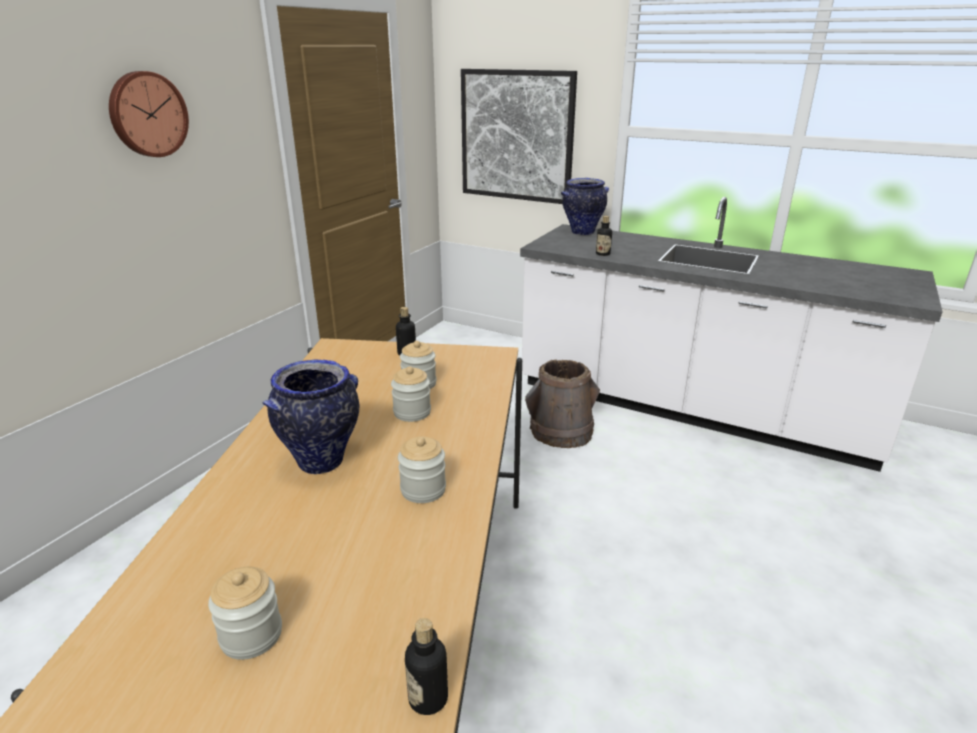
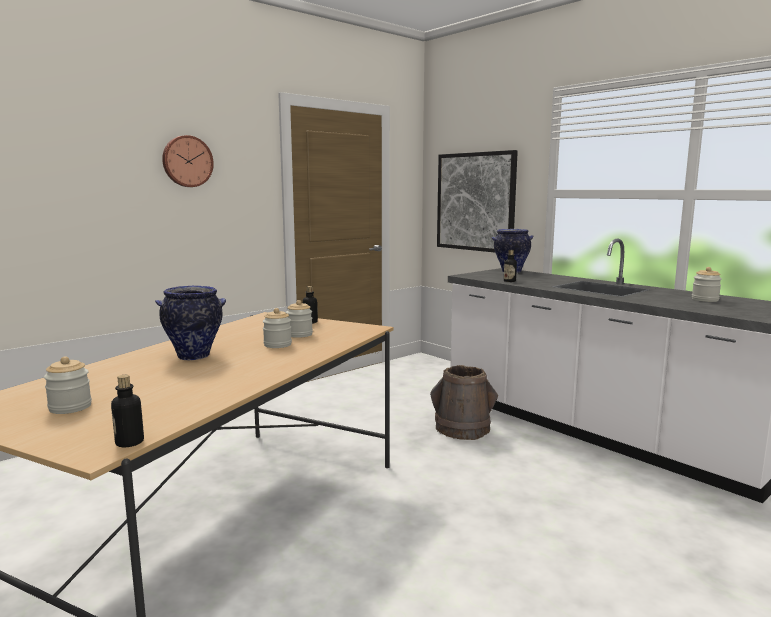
camera: 20 degrees right, 15 degrees down
jar [398,436,446,503] -> jar moved to [692,267,722,302]

